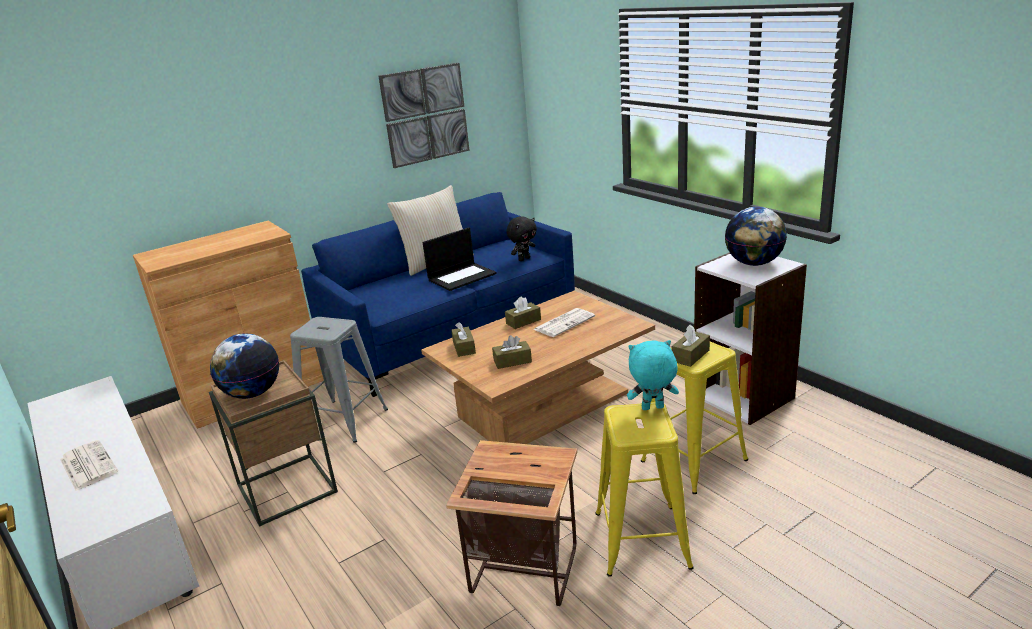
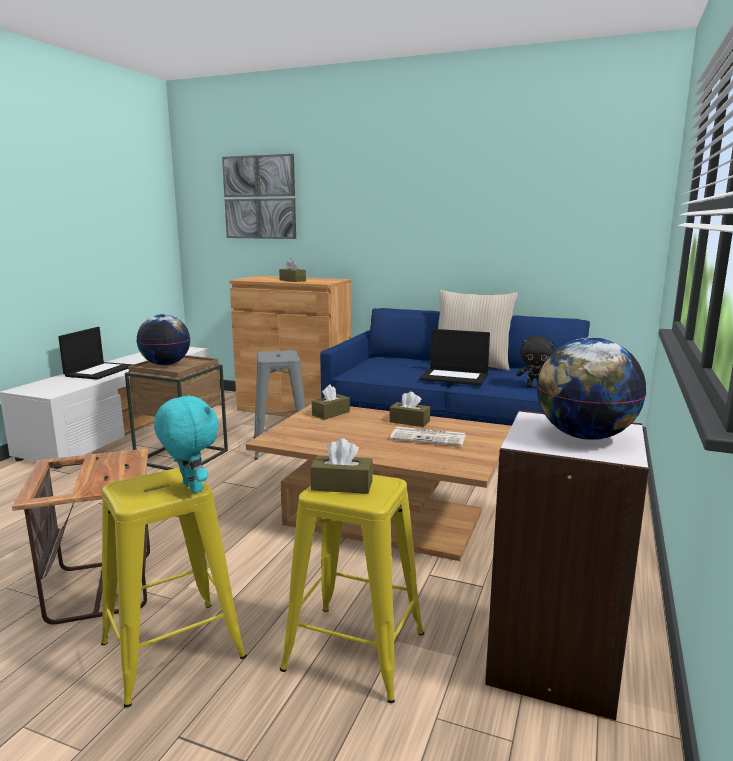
camera: 55 degrees right, 10 degrees down
newspaper [60,440,118,491] -> laptop [58,327,134,380]
picture [378,63,470,168] -> picture moved to [222,154,296,239]
brown tissue box [492,335,532,369] -> brown tissue box moved to [279,259,306,282]

